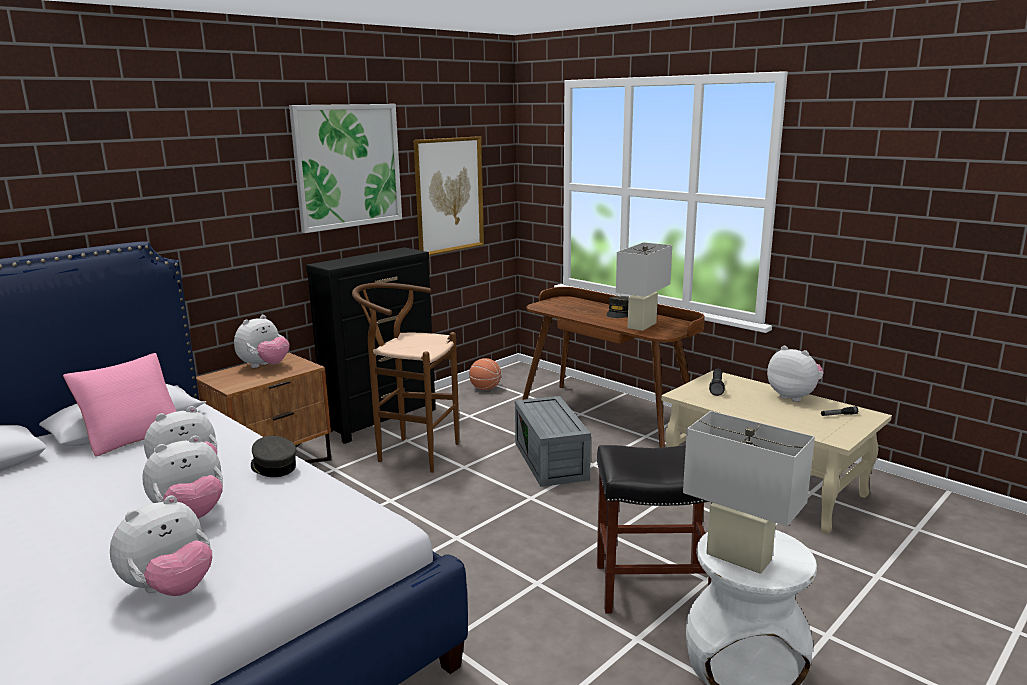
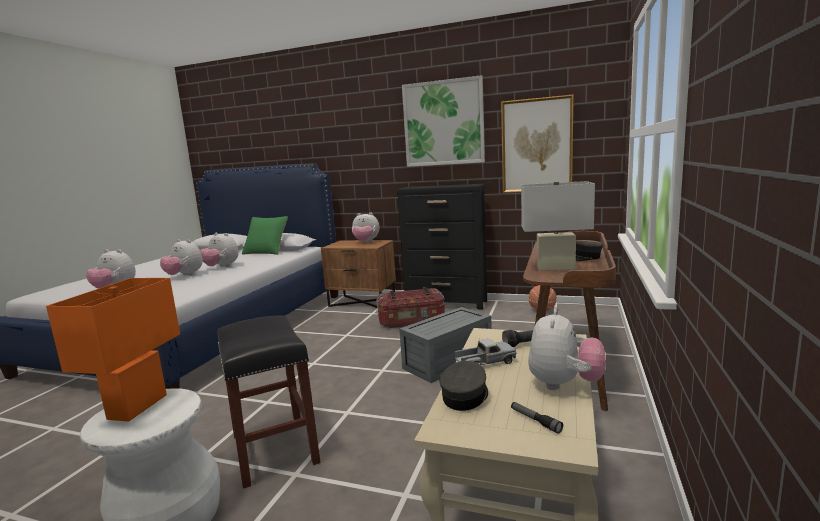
camera: 65 degrees right, 5 degrees down
pink pillow [63,353,177,456] -> green pillow [242,216,288,255]
grey cap [251,436,296,477] -> grey cap moved to [439,361,488,411]
brown stool [352,283,459,473] -> storage box [376,287,445,328]
white table lamp [683,411,815,574] -> orange table lamp [46,278,180,422]
none -> toy truck [455,339,516,365]

